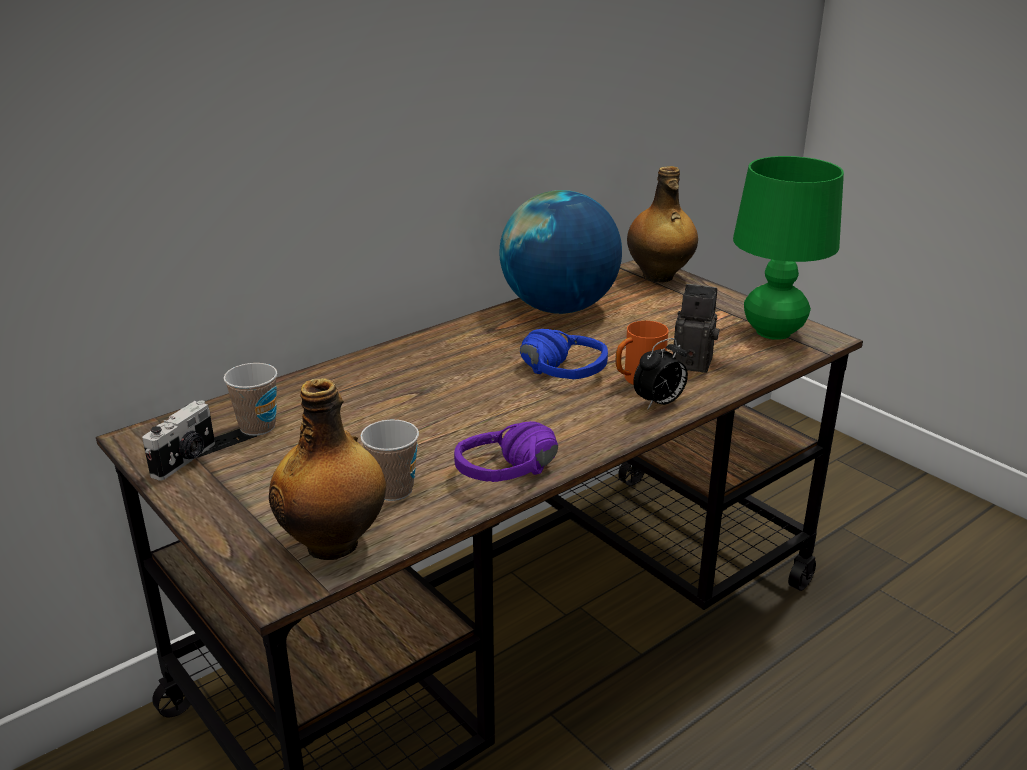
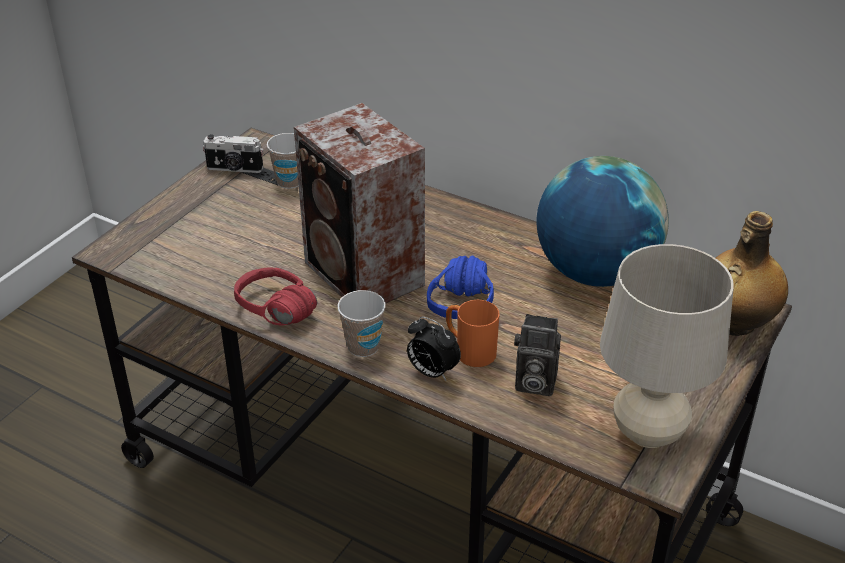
camera: 70 degrees right, 10 degrees up
bottle [269,378,386,560] -> none
cup [360,420,419,501] -> cup moved to [338,290,386,357]
purple headphones [454,421,558,482] -> red headphones [234,267,317,325]
camera [673,284,719,373] -> camera turned 105 degrees clockwise [514,314,561,396]
green table lamp [733,156,844,340] -> beige table lamp [600,244,734,448]
none -> speaker [294,103,425,303]

